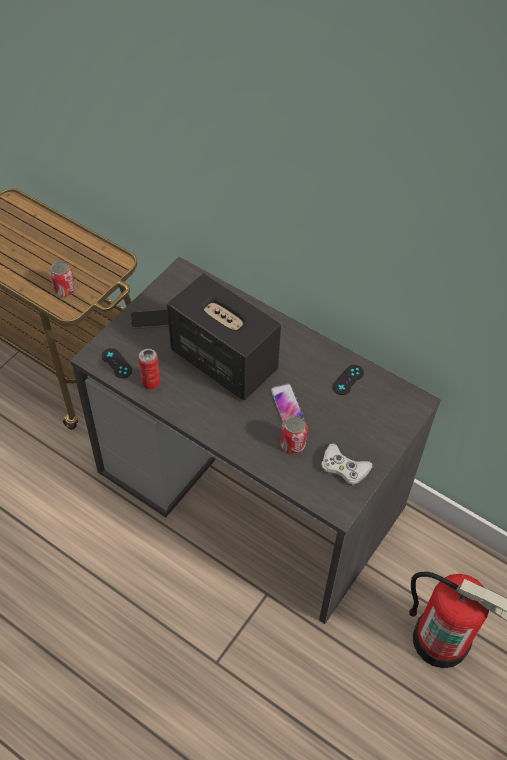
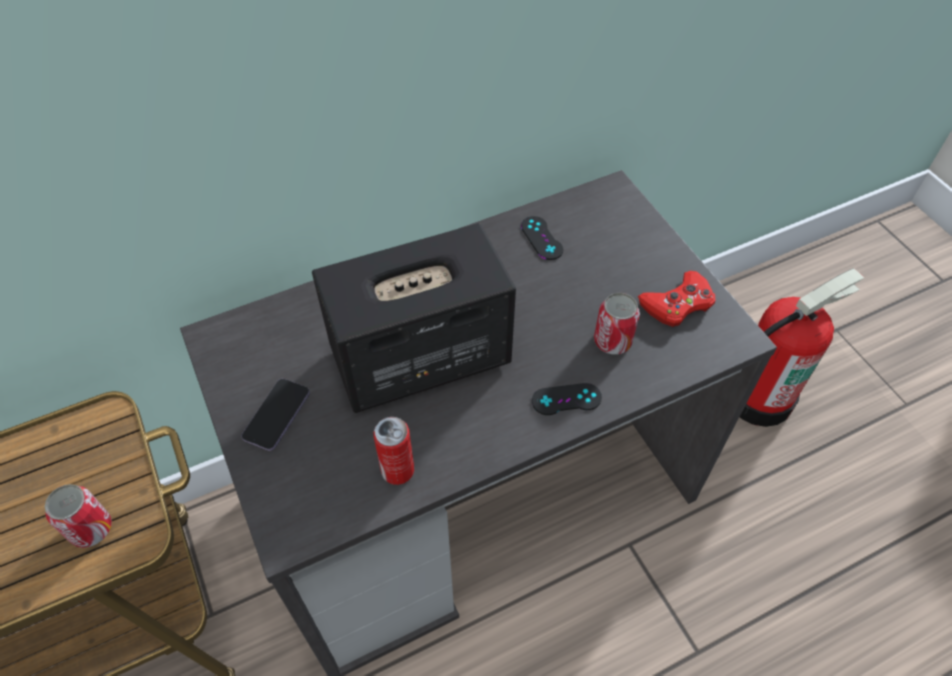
camera: 60 degrees left, 0 degrees up
black game controller [102,348,132,378] -> black game controller moved to [532,383,602,415]
phone [270,383,304,422] -> none
white game controller [321,444,373,485] -> red game controller [638,271,715,327]

